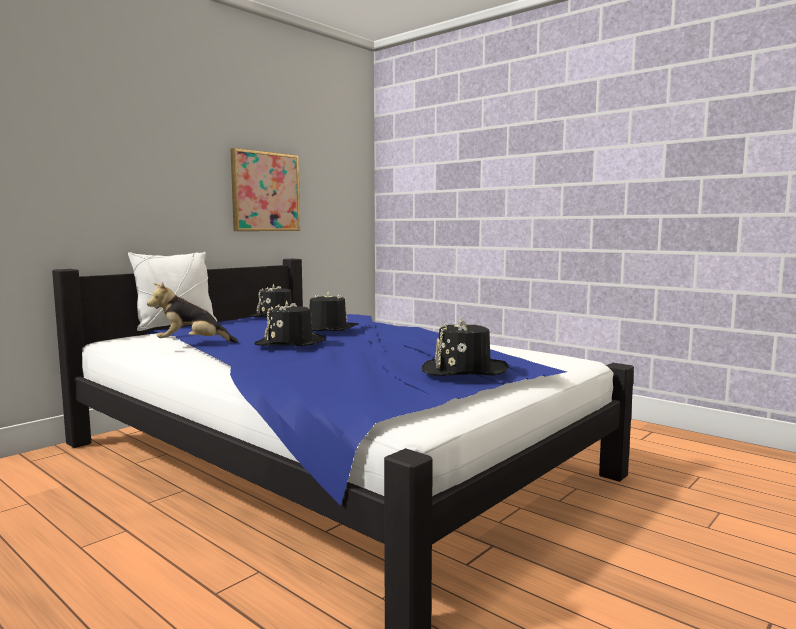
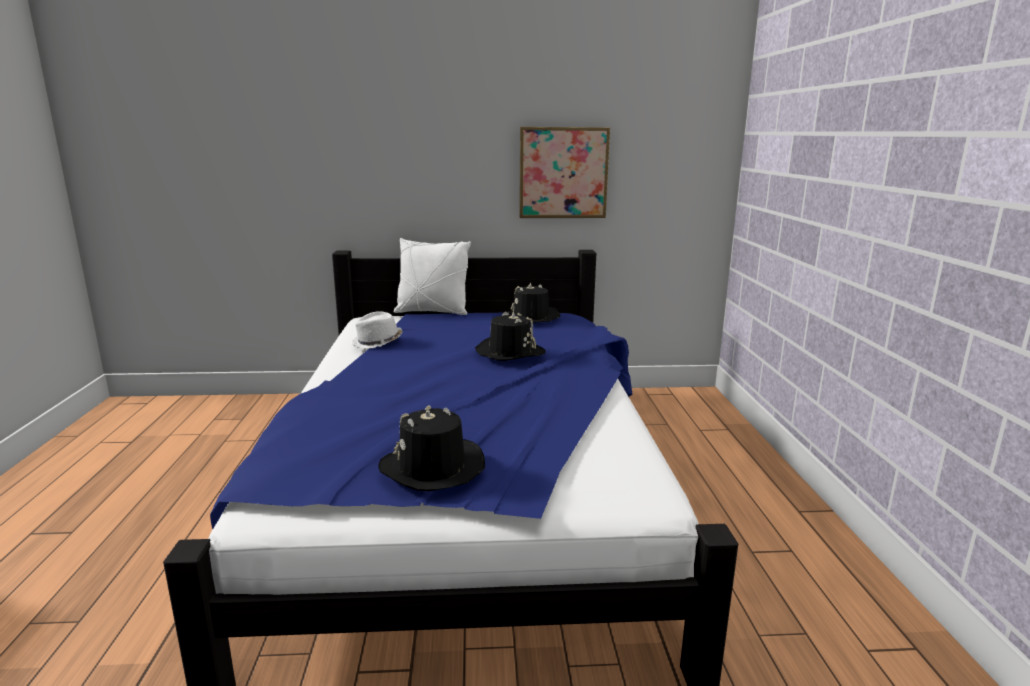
camera: 45 degrees right, 10 degrees up
plush toy [147,282,238,343] -> white hat [352,311,403,349]
black hat [254,300,327,346] -> none

